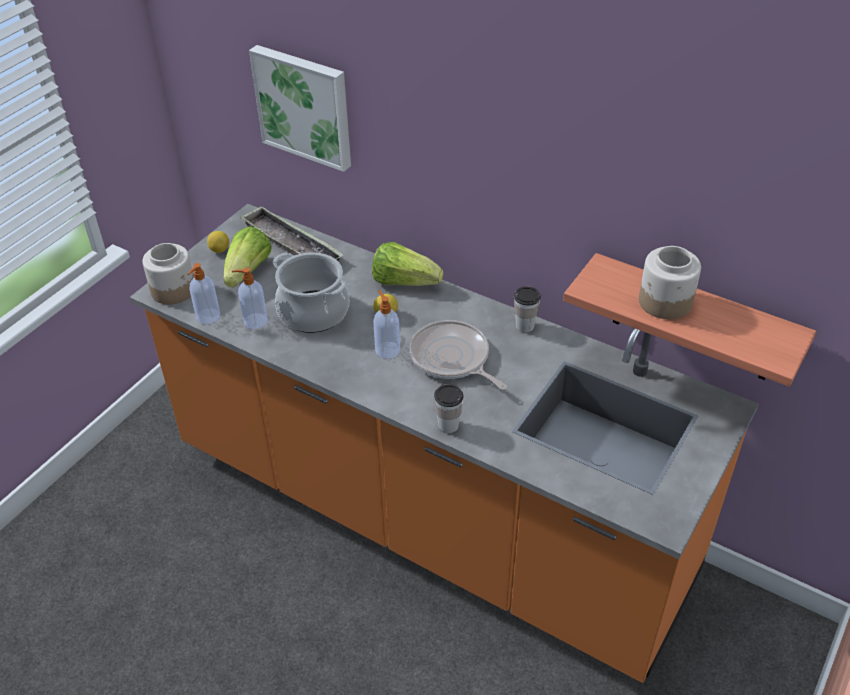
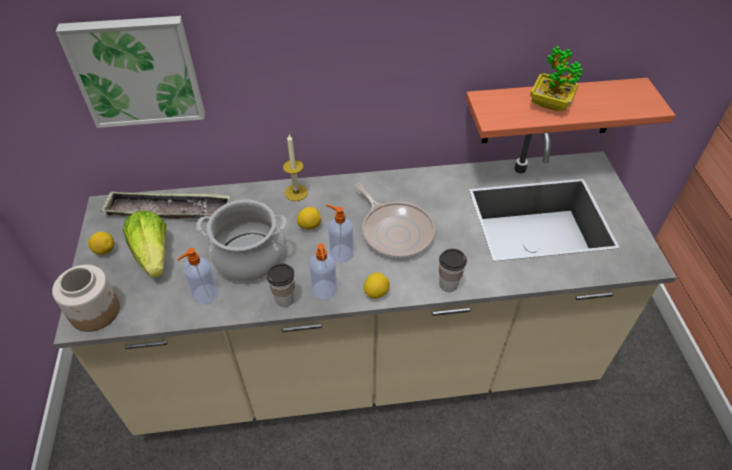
camera: 40 degrees left, 5 degrees up
orange counter [130,204,759,683] -> beige counter [54,133,677,435]
soap dispenser [188,263,220,324] -> soap dispenser moved to [310,243,337,299]
lettuce [372,242,444,286] -> candle [283,135,308,201]
frying pan [410,320,507,390] -> frying pan turned 135 degrees counterclockwise [355,183,435,259]
cup [514,286,541,332] -> cup moved to [267,263,295,307]
jar [639,246,701,319] -> potted plant [530,46,583,111]
none -> lemon [364,273,390,298]

